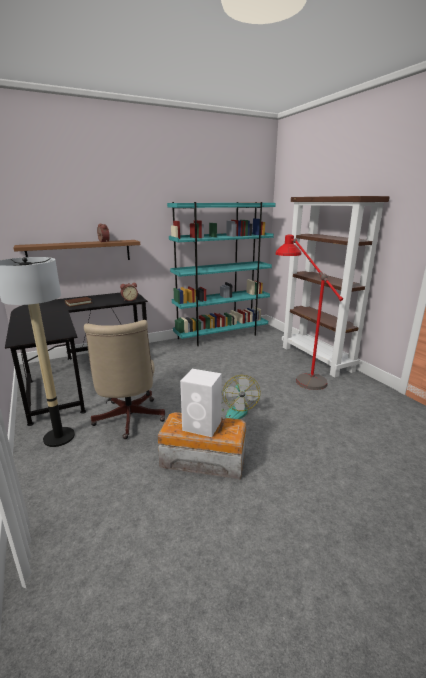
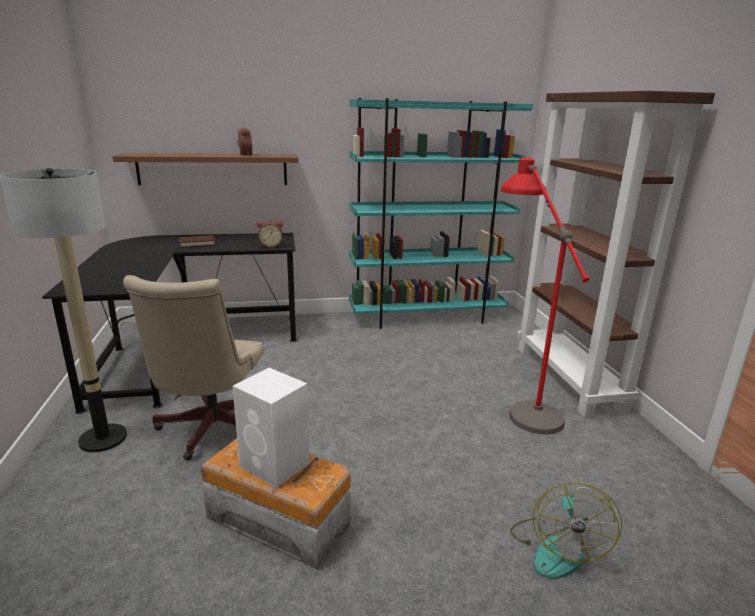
camera: 15 degrees right, 0 degrees up
fan [221,375,260,419] -> fan moved to [510,483,622,579]

